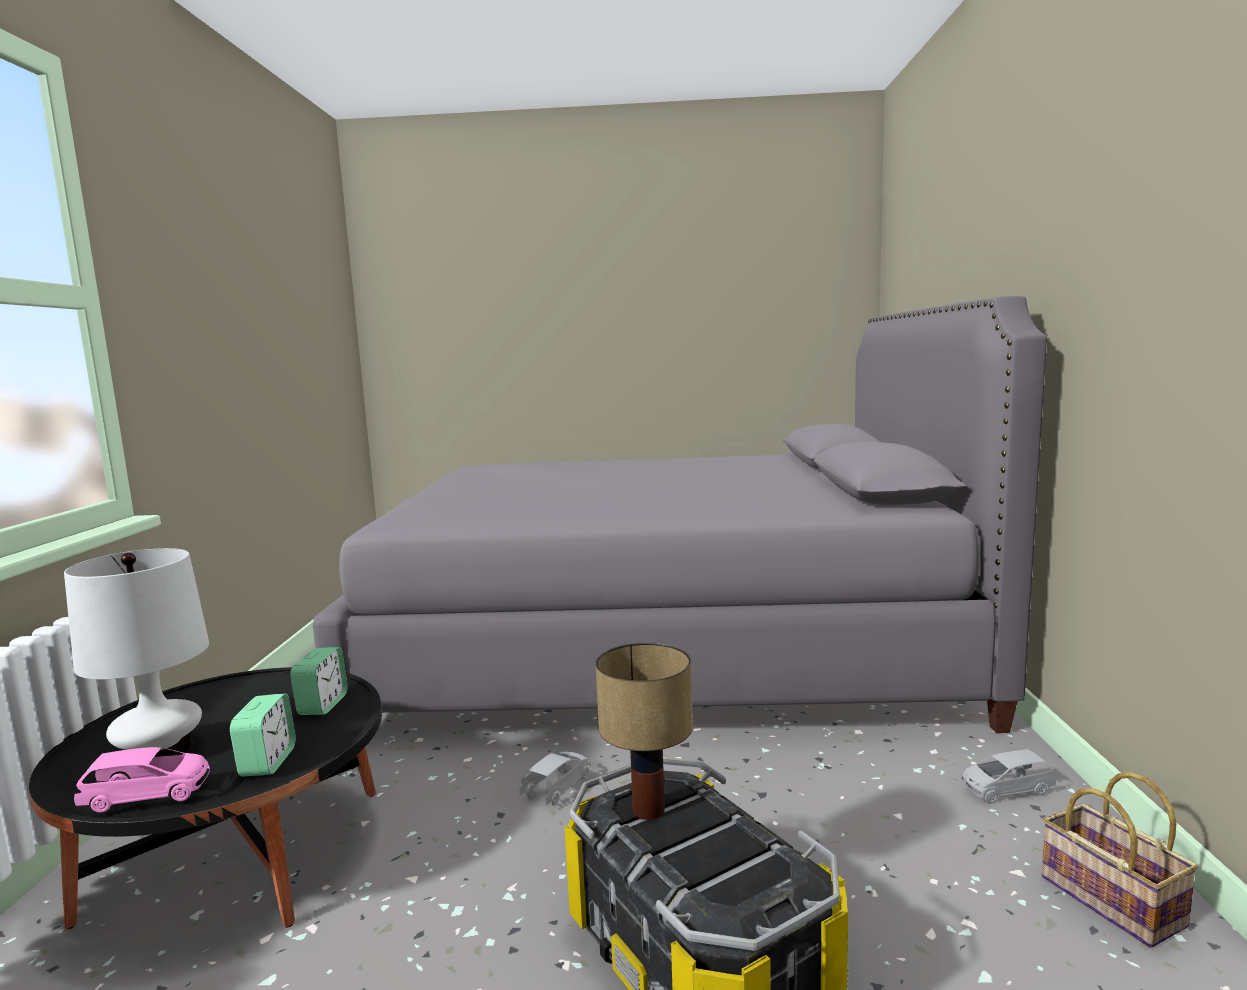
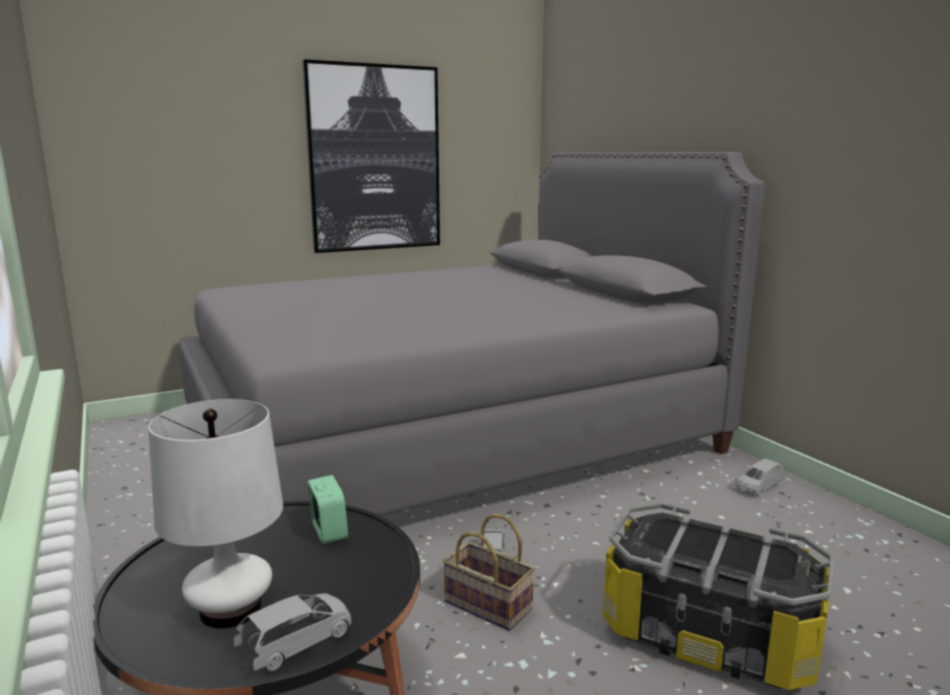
camera: 30 degrees left, 5 degrees up
pink toy car [74,747,210,813] -> grey toy car [234,594,351,671]
alarm clock [230,694,296,777] -> none
table lamp [596,643,693,820] -> none
basket [1042,772,1199,948] -> basket moved to [443,514,535,631]
none -> picture [302,59,440,253]

